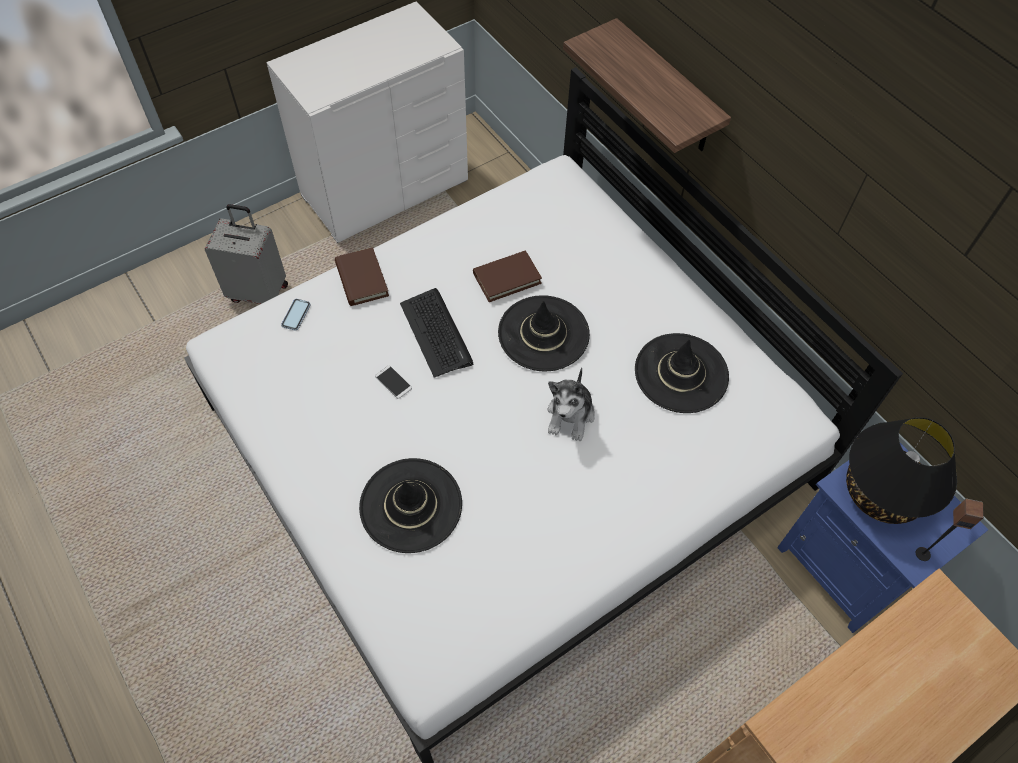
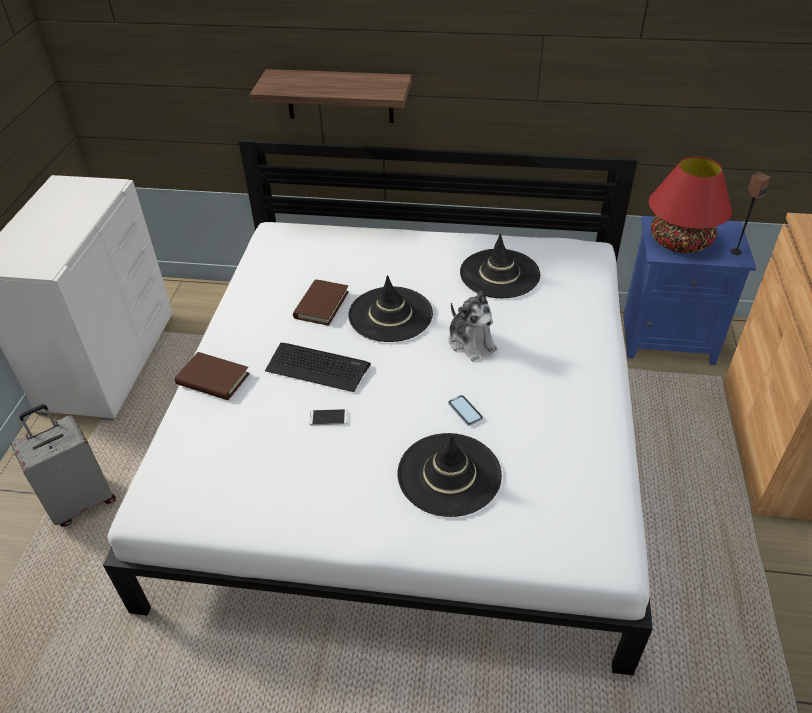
camera: 45 degrees left, 15 degrees down
phone [281,299,311,331] -> phone moved to [448,395,483,426]
black table lamp [846,417,957,524] -> red table lamp [649,156,732,253]

